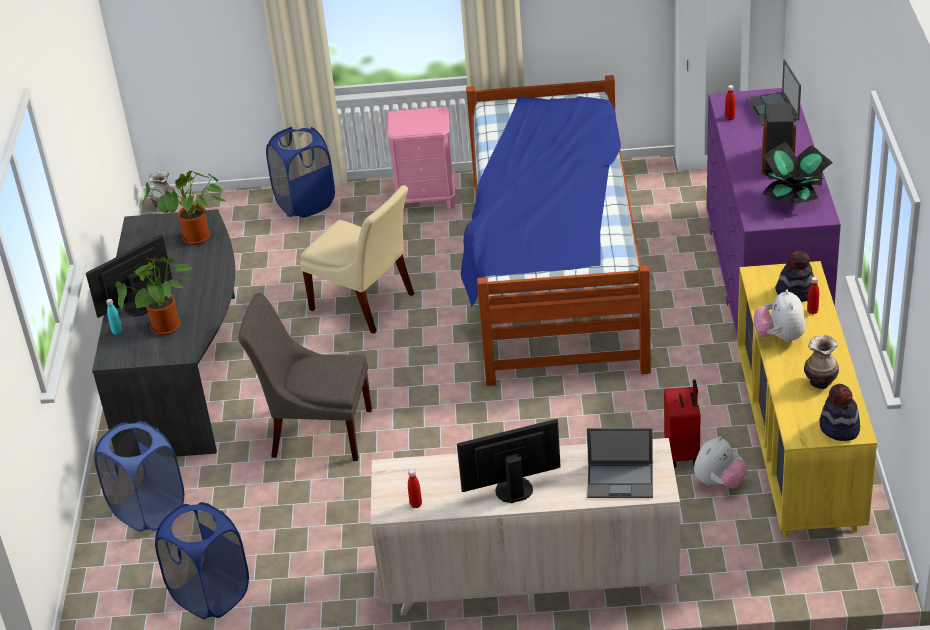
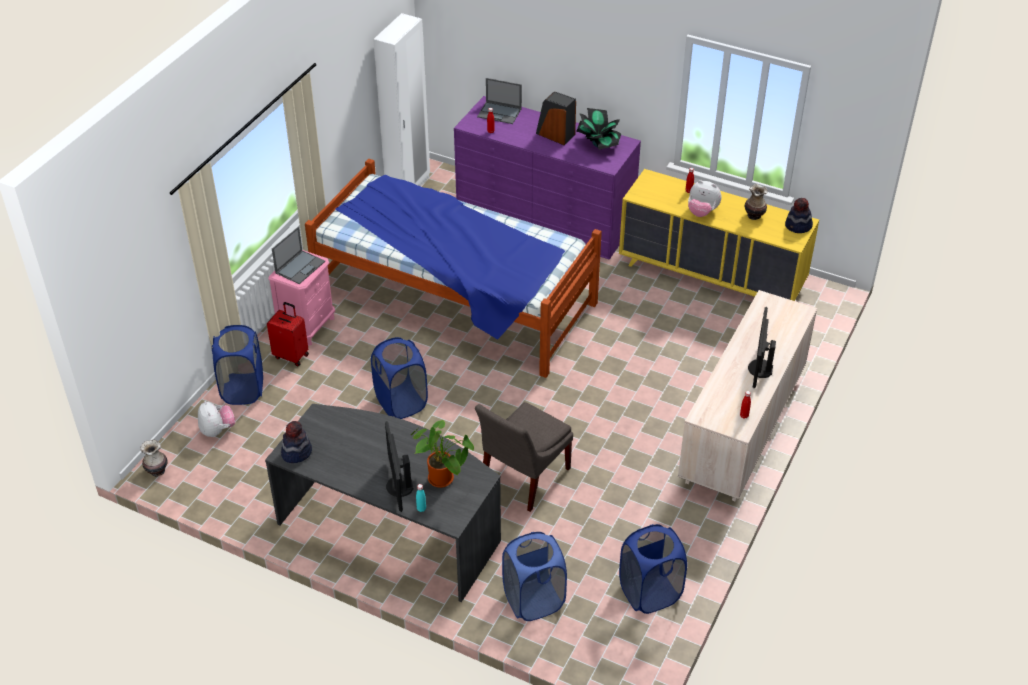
camera: 65 degrees left, 5 degrees up
potted plant [142,170,227,245] -> none
beige chair [300,185,414,334] -> blue laundry basket [371,337,428,419]
laptop [587,428,653,498] -> laptop moved to [272,227,325,284]
red suitcase [664,380,700,468] -> red suitcase moved to [267,302,309,366]
plush toy [694,436,748,488] -> plush toy moved to [198,401,235,437]
hat [775,251,814,302] -> hat moved to [281,421,312,463]

